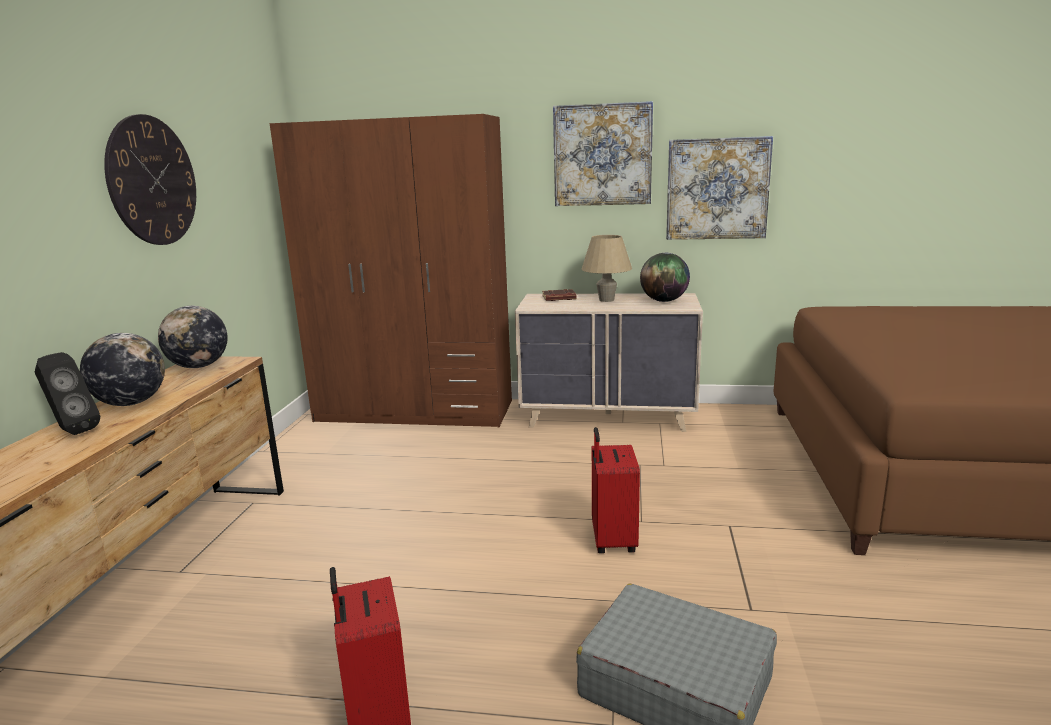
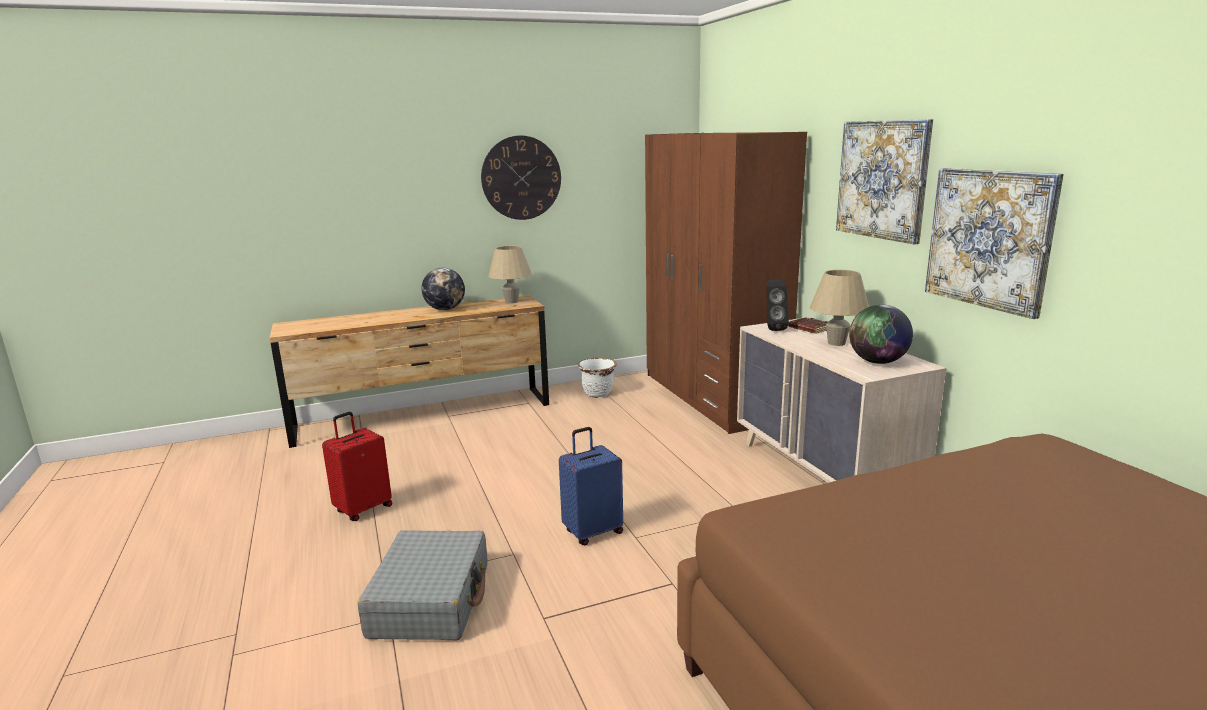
camera: 60 degrees right, 0 degrees up
black speaker [35,352,100,435] -> black speaker moved to [767,279,789,331]
globe [158,306,228,368] -> beige table lamp [488,246,532,303]
red suitcase [592,427,640,553] -> blue suitcase [559,427,623,545]
none -> white planter [578,358,617,398]

